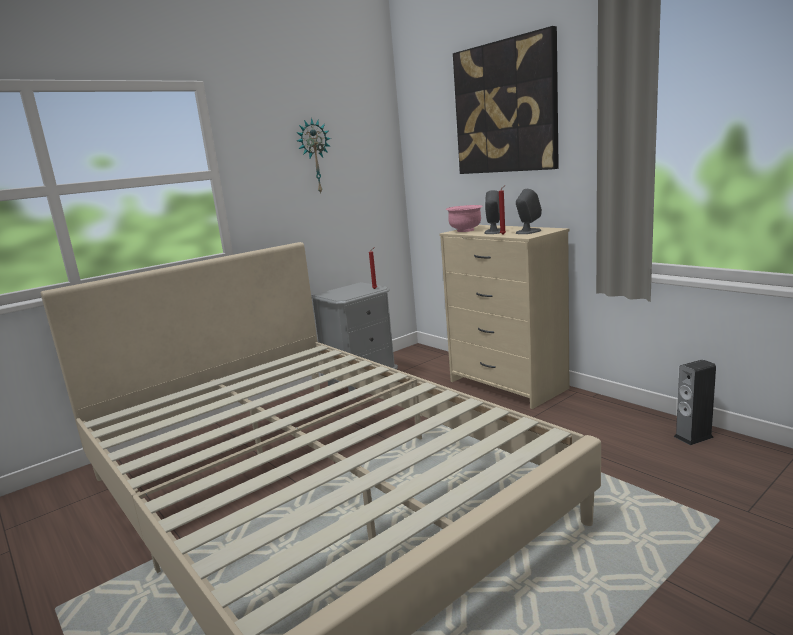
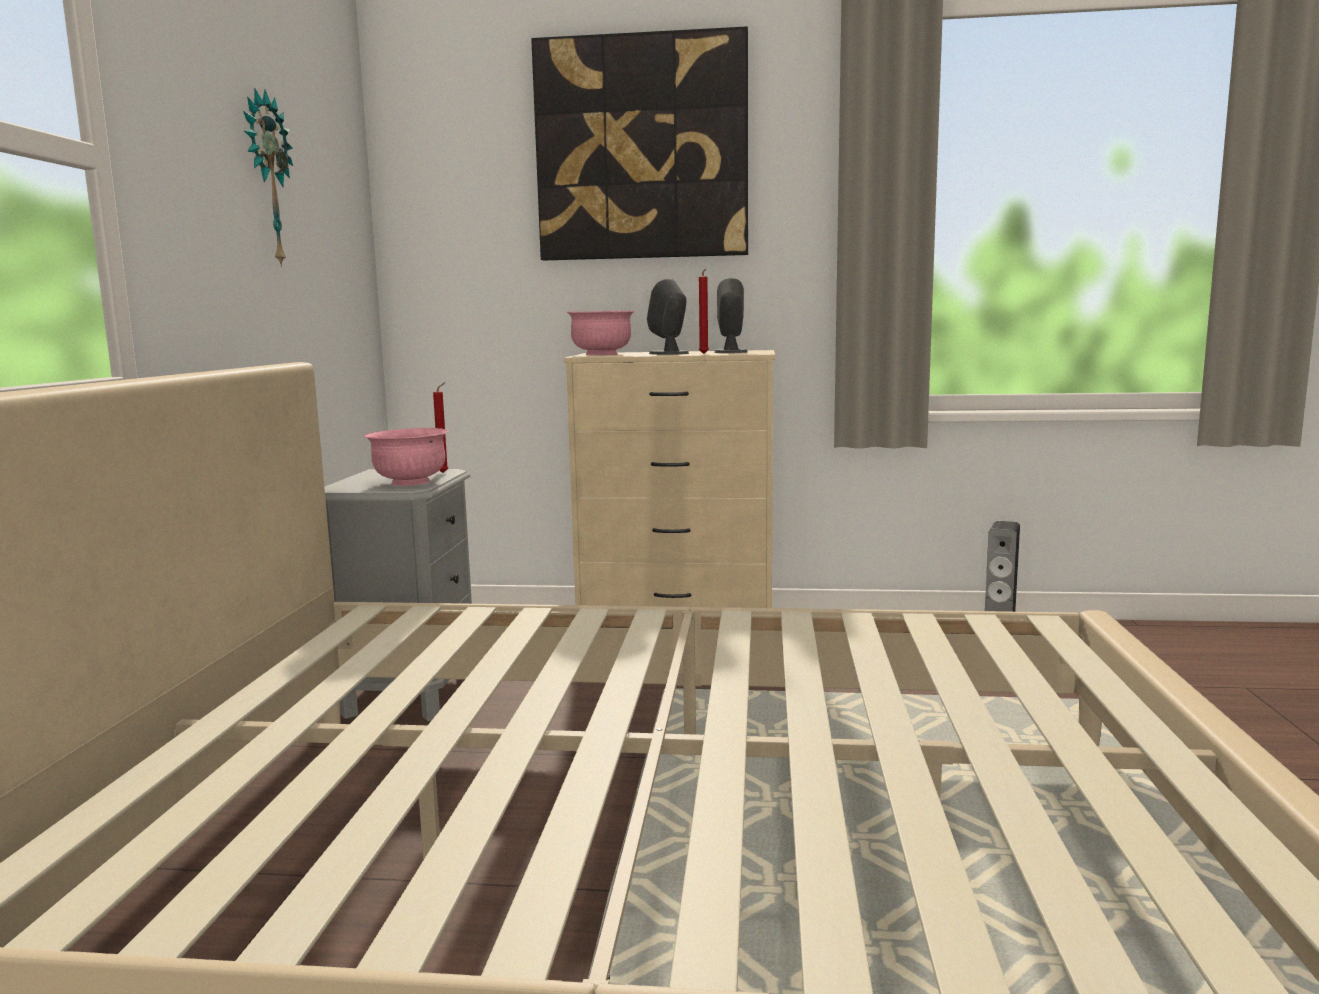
camera: 45 degrees left, 5 degrees down
none -> pink bowl [364,428,449,486]

